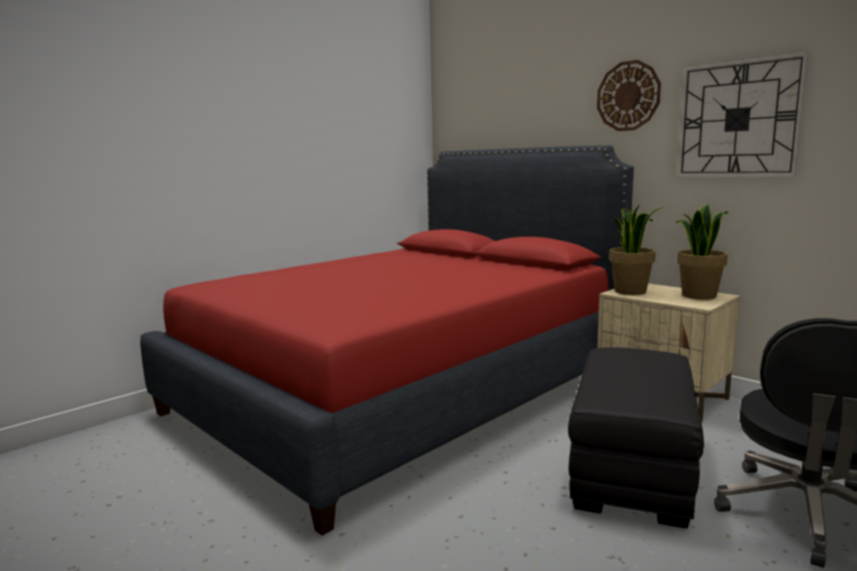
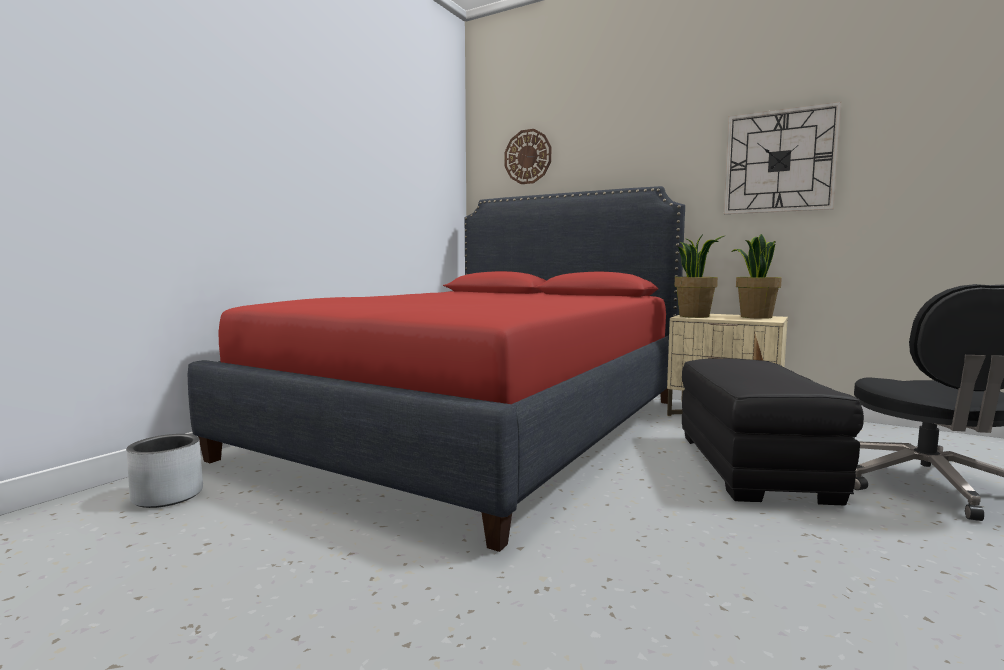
camera: 15 degrees left, 5 degrees down
wall clock [597,60,661,131] -> wall clock moved to [504,129,551,184]
none -> grey planter [126,434,203,508]

